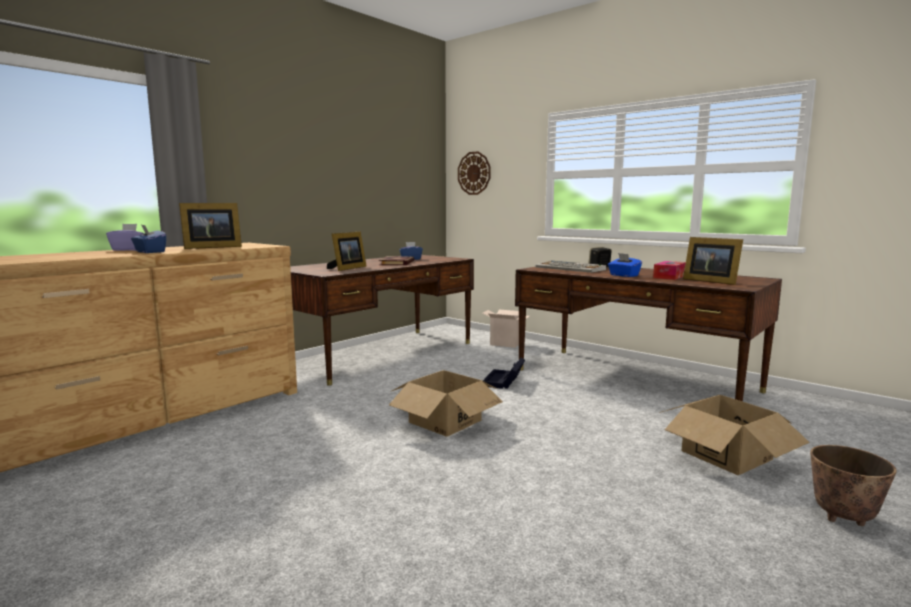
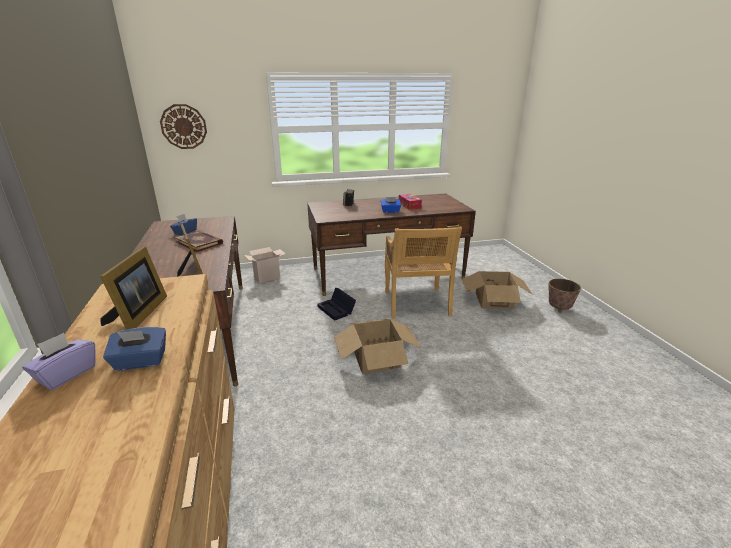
camera: 55 degrees left, 15 degrees up
keyboard [536,261,606,273] -> none
picture frame [683,237,743,285] -> none
none -> beige chair [385,227,462,319]

